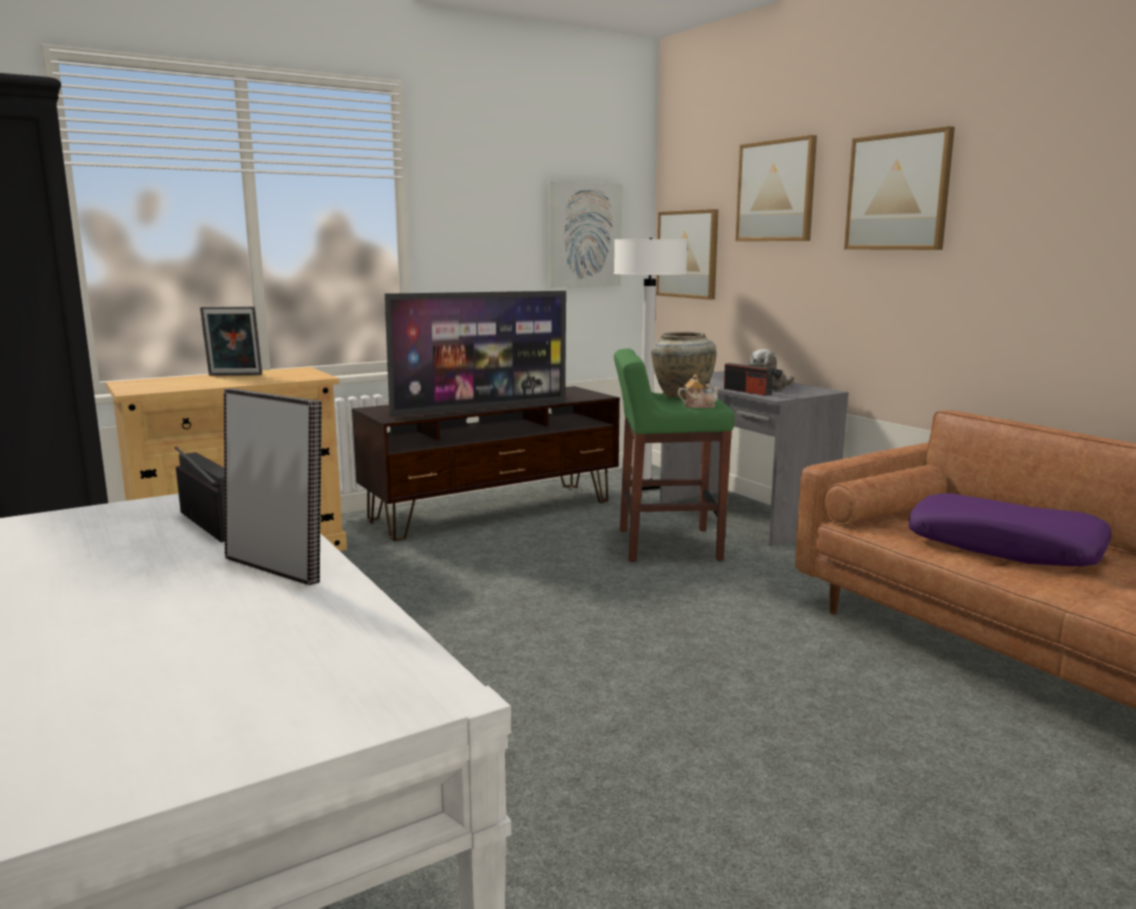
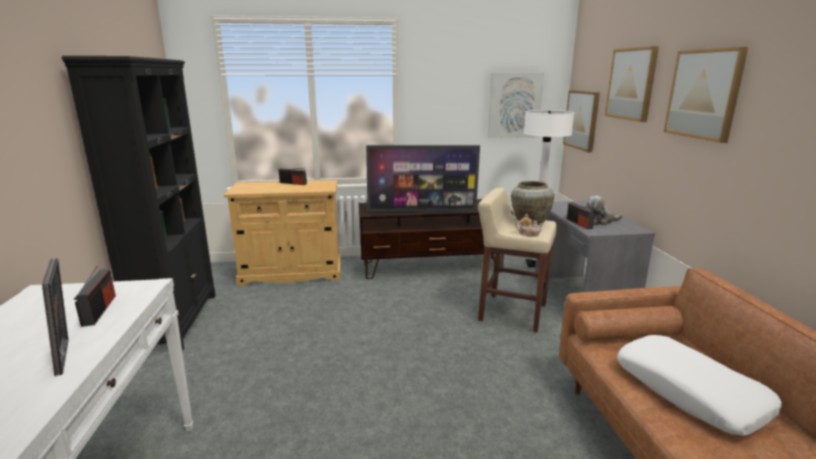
camera: 25 degrees right, 5 degrees up
picture frame [200,306,262,376] -> radio [278,168,307,185]
green stool [614,348,735,562] -> beige stool [478,188,557,332]
purple pillow [909,493,1111,566] -> white pillow [617,335,782,436]

